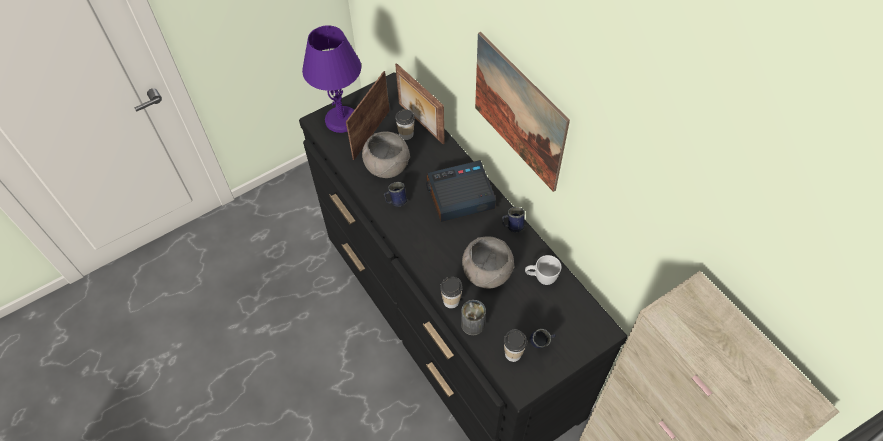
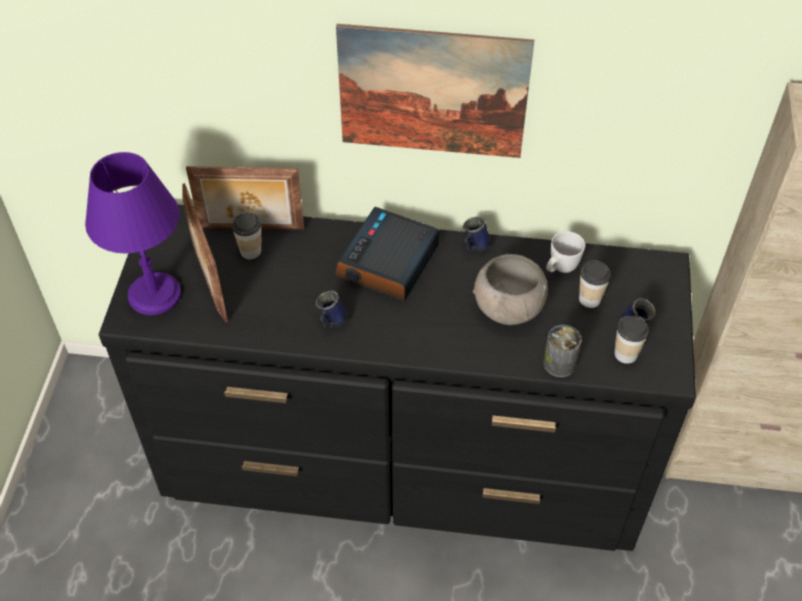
camera: 50 degrees left, 5 degrees down
grey bowl [362,131,410,178] -> none
cup [440,277,463,309] -> cup moved to [579,260,611,308]

